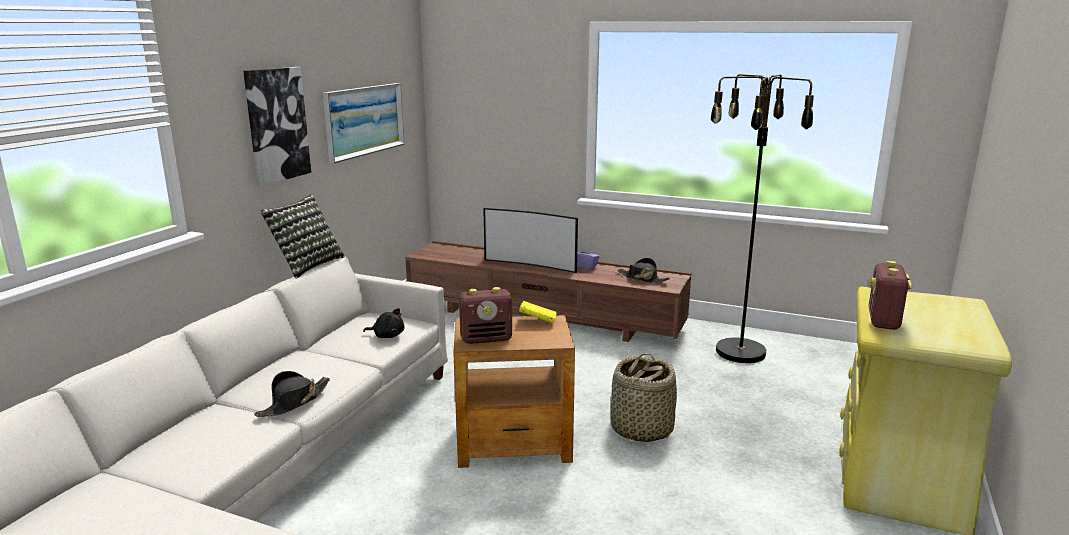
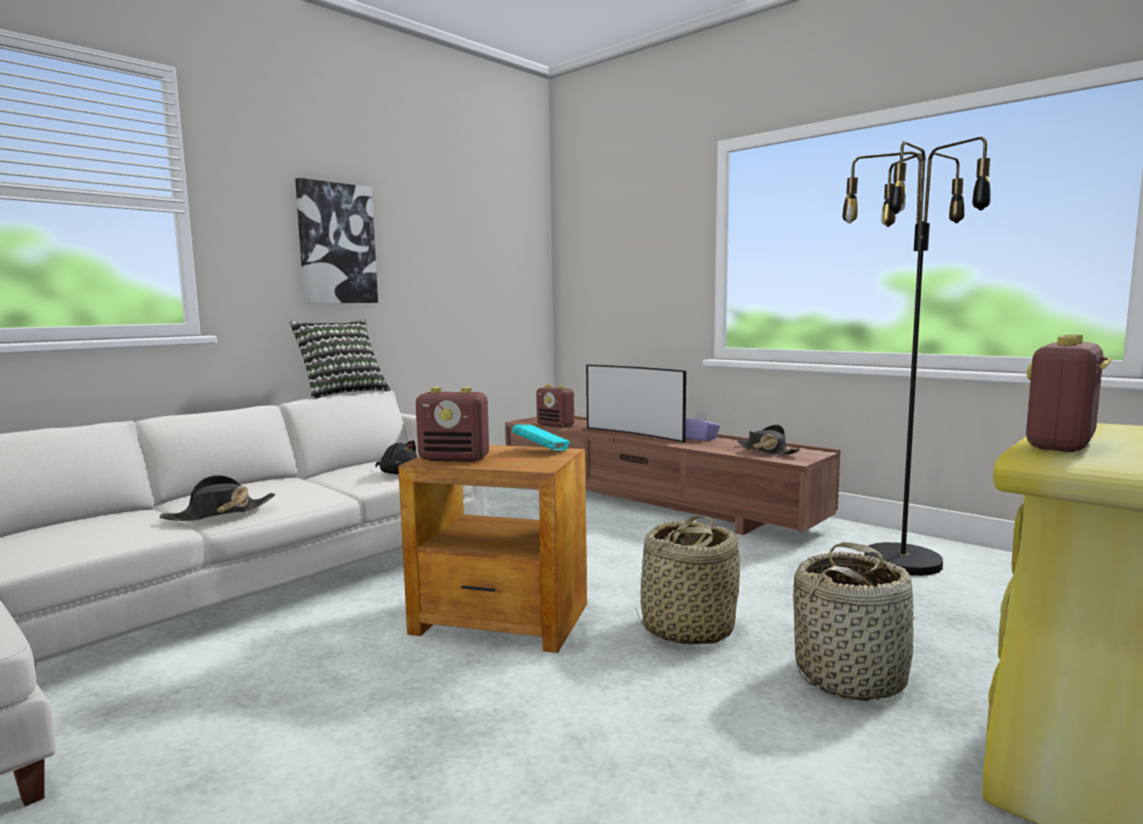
camera: 20 degrees right, 10 degrees down
picture [323,83,405,164] -> none
yellow book [519,301,557,323] -> turquoise book [512,425,570,450]
none -> radio [536,384,574,428]
none -> basket [793,542,915,701]

